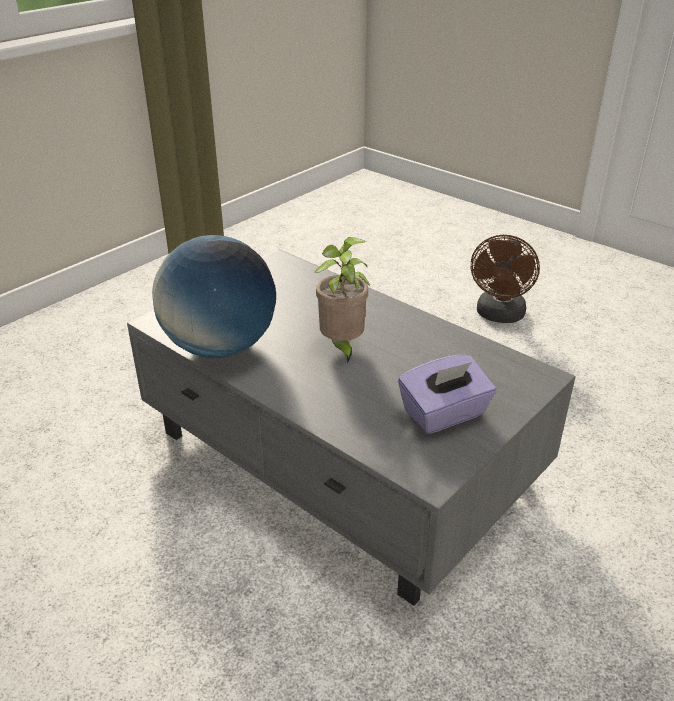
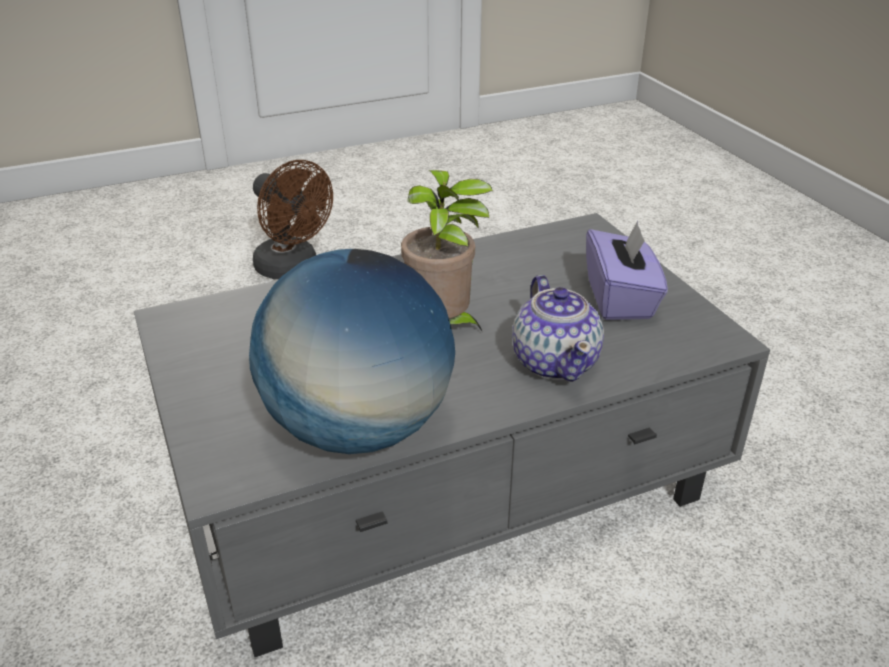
camera: 65 degrees left, 0 degrees up
none -> teapot [512,275,604,382]

